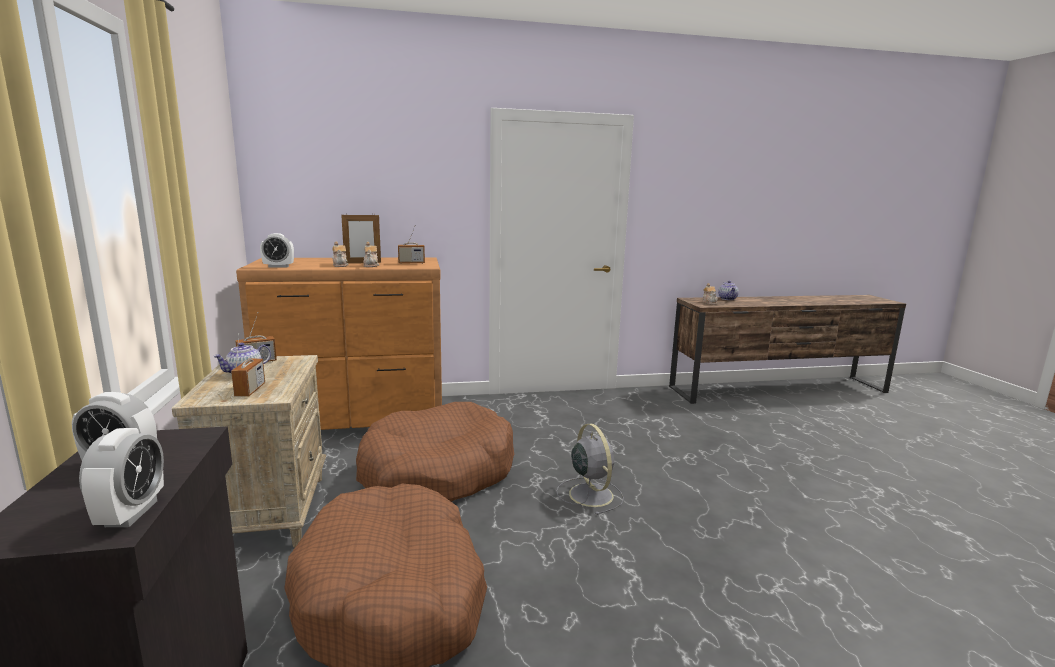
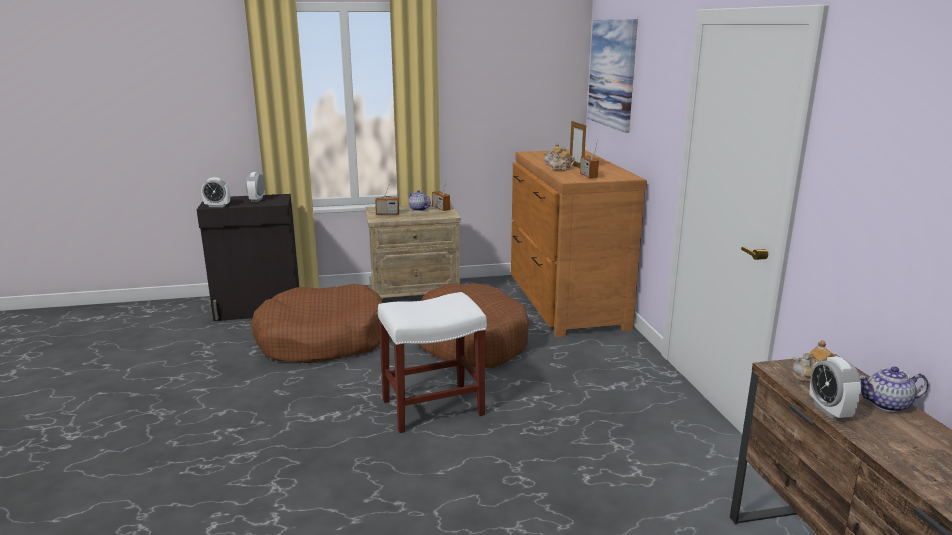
camera: 90 degrees right, 5 degrees up
alarm clock [260,233,294,268] -> alarm clock moved to [810,357,862,420]
grey fan [556,424,624,515] -> white stool [378,292,487,433]
none -> picture [587,19,638,133]

